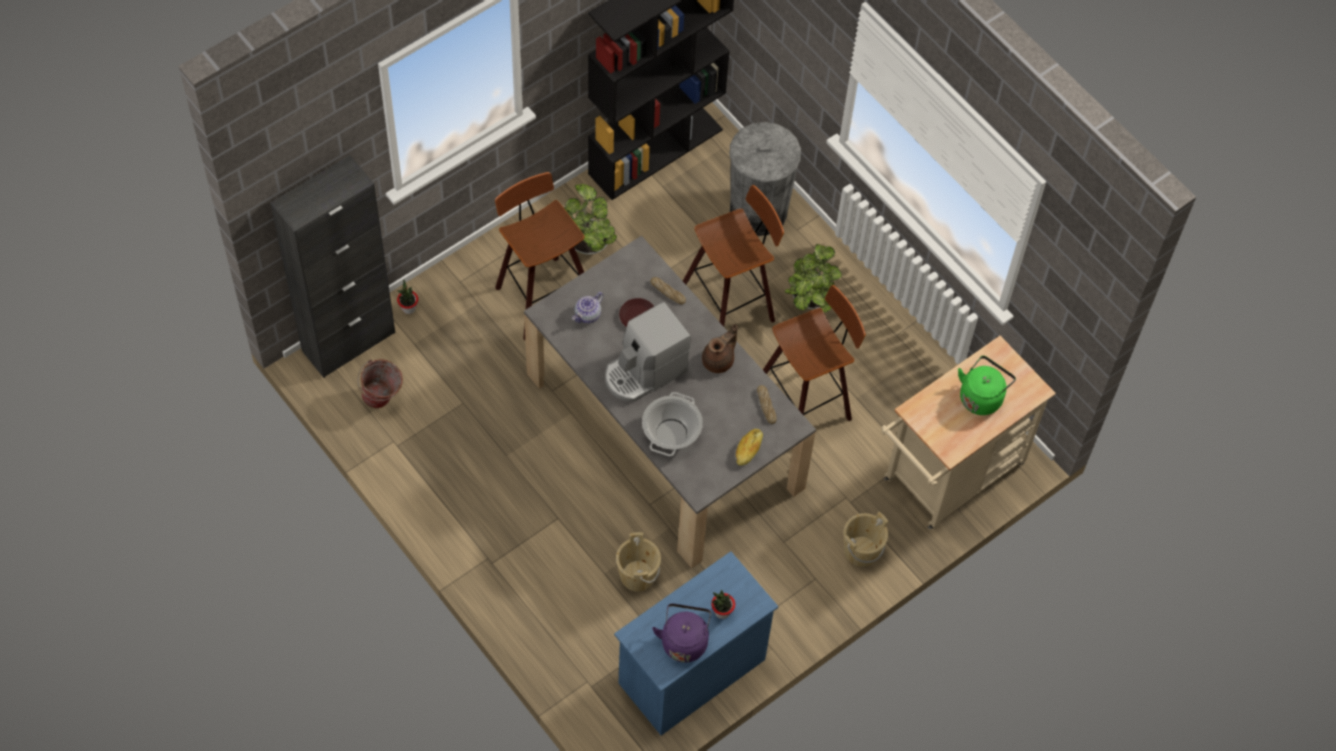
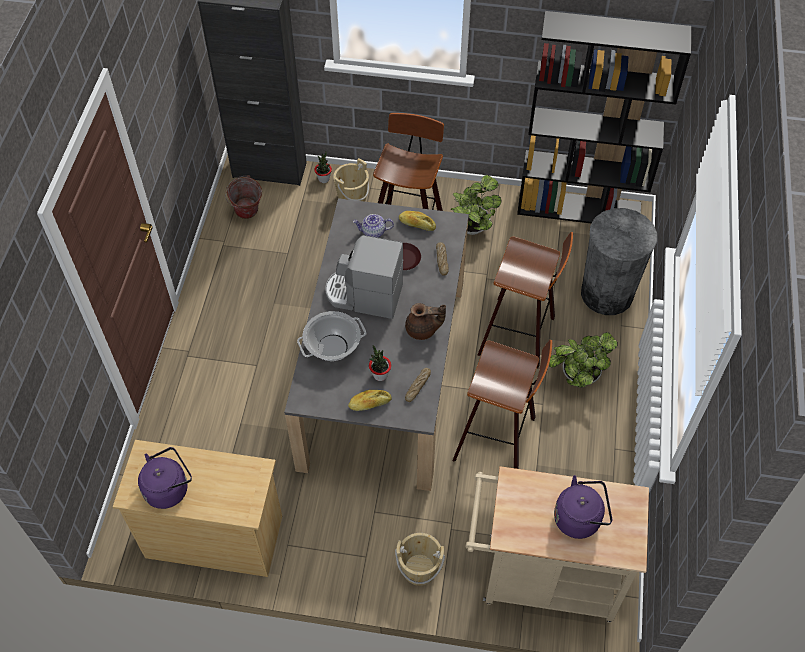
camera: 50 degrees right, 5 degrees down
blue dresser [614,551,778,735] -> beige dresser [113,440,282,577]
beige bucket [616,532,661,592] -> beige bucket moved to [333,158,369,202]
potted plant [711,590,735,619] -> potted plant moved to [369,345,391,381]
green kettle [958,356,1016,415] -> purple kettle [554,475,612,539]
none -> bread [399,211,436,231]

